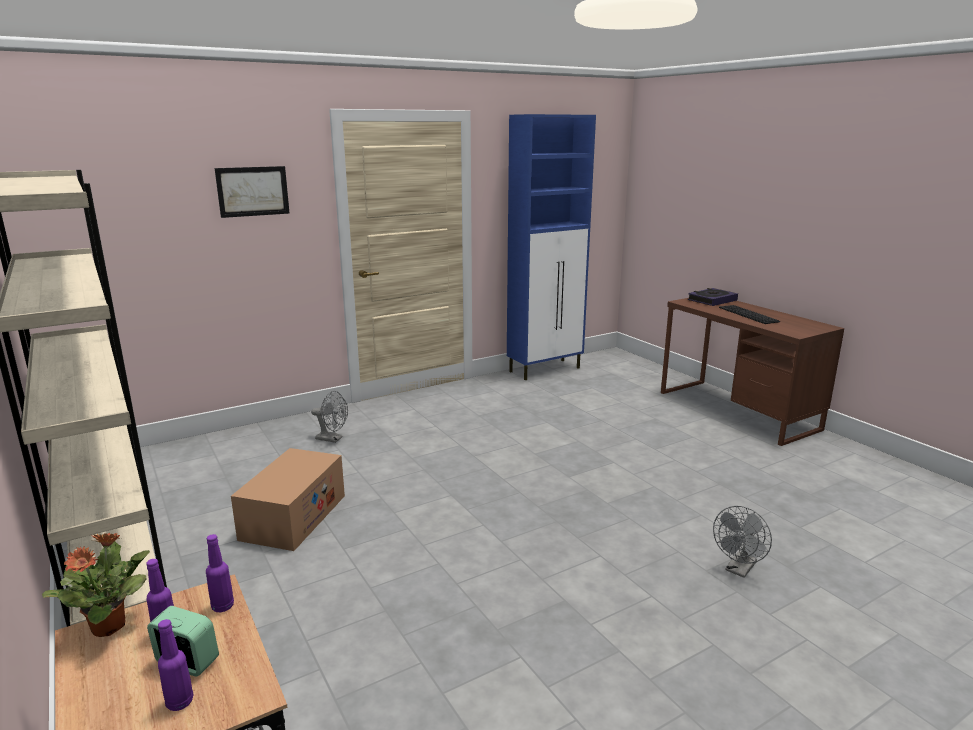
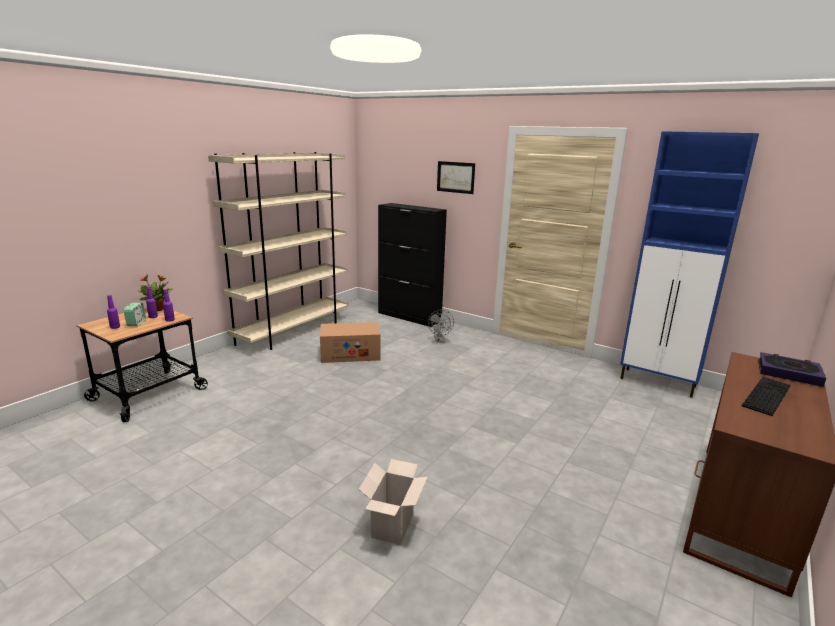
camera: 65 degrees right, 0 degrees up
grey fan [713,506,772,578] -> cardboard box [359,459,428,545]
none -> black cabinet [378,203,447,327]

